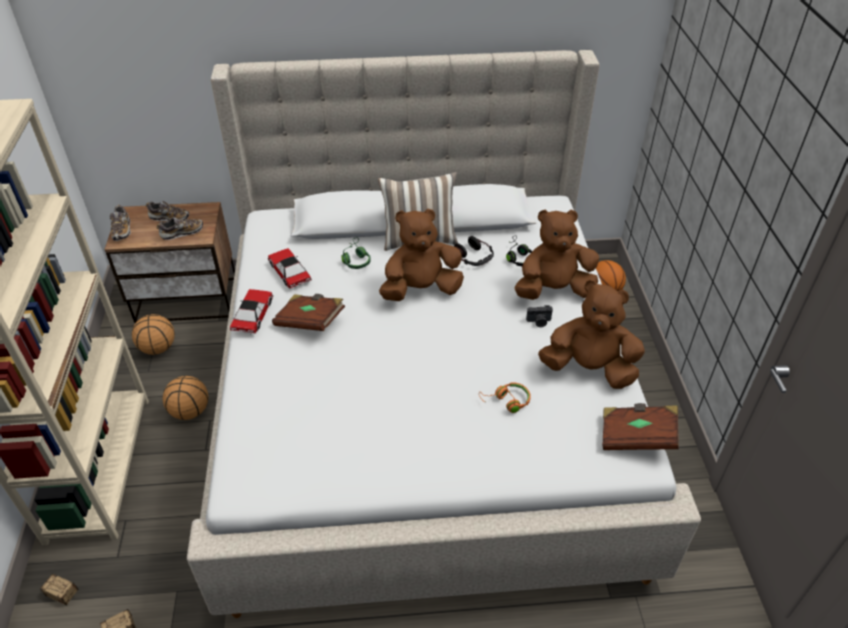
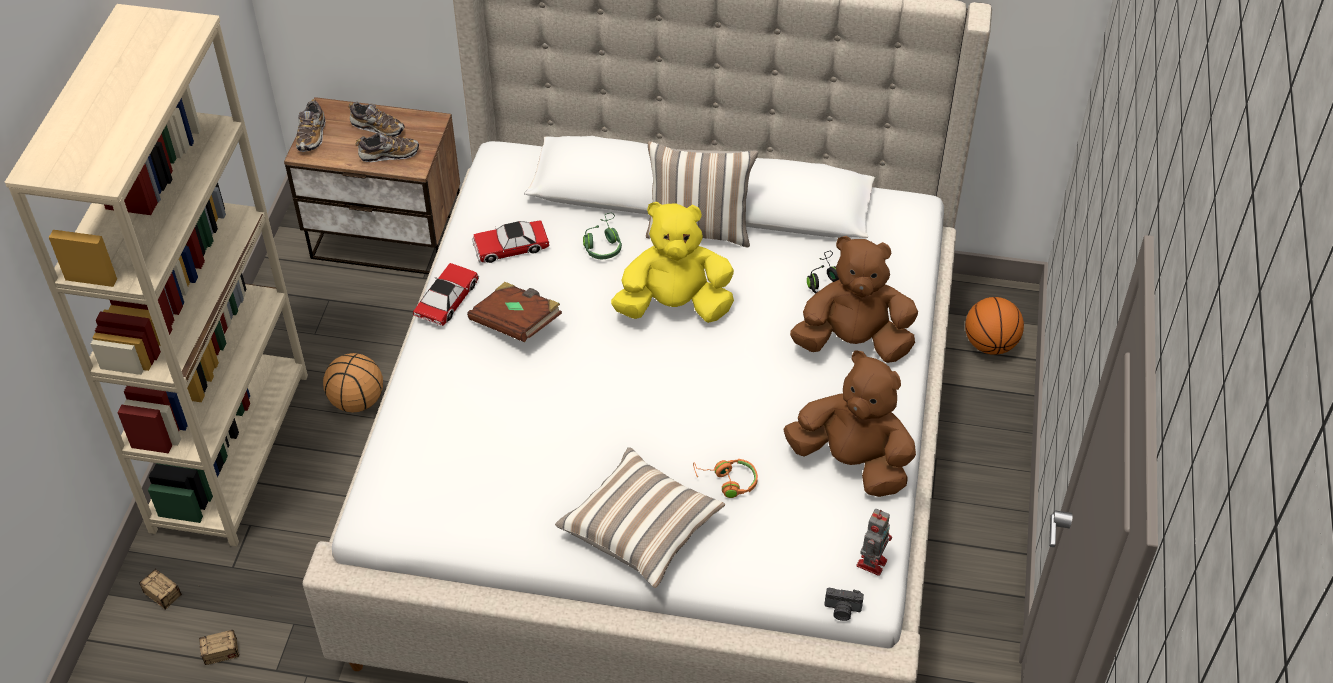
camera: 15 degrees right, 5 degrees up
basketball [132,314,175,355] -> none
toy car [268,248,312,289] -> toy car turned 90 degrees counterclockwise [472,220,550,263]
brown plush toy [379,209,464,301] -> yellow plush toy [611,202,734,323]
headphones [454,236,494,266] -> none
camera [526,305,553,327] -> camera moved to [824,588,864,621]
brown book [602,403,679,450] -> toy robot [857,509,892,576]
none -> pillow [555,447,725,588]

